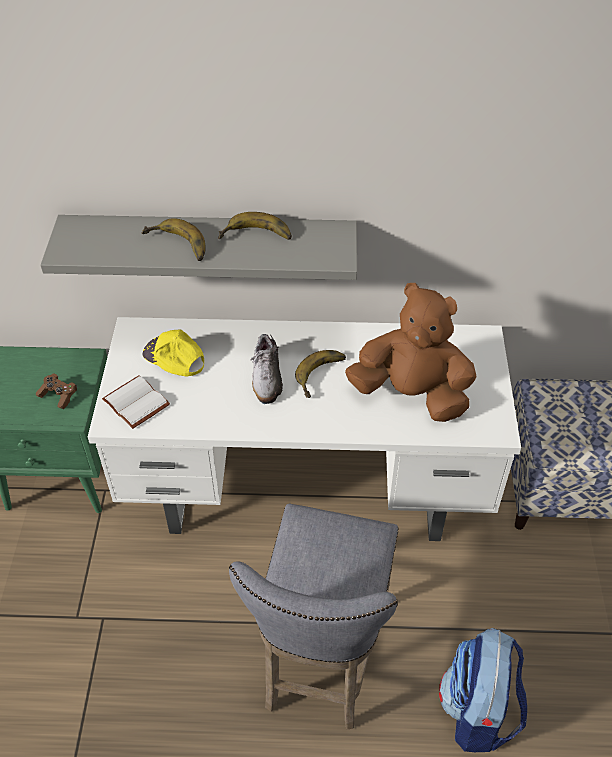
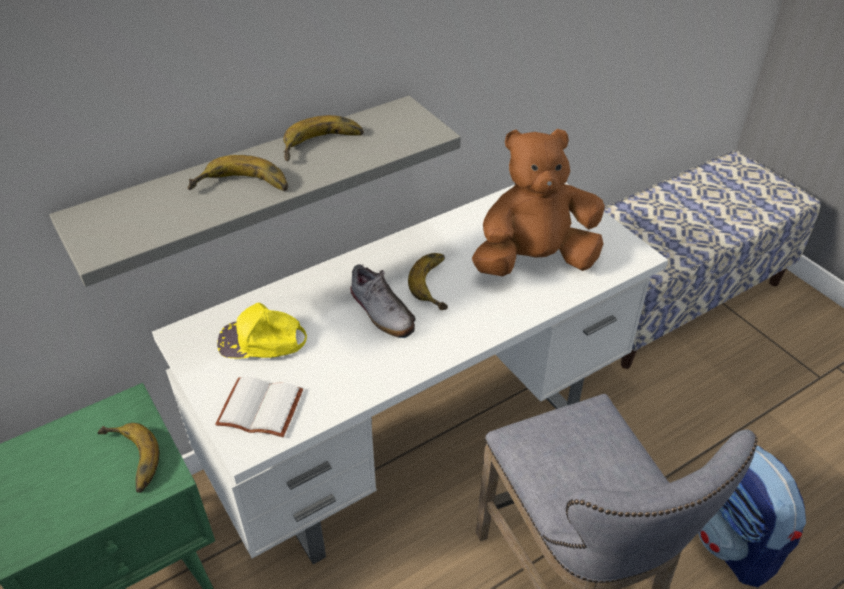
camera: 35 degrees left, 5 degrees down
brown game controller [36,373,77,409] -> banana [98,423,159,493]

